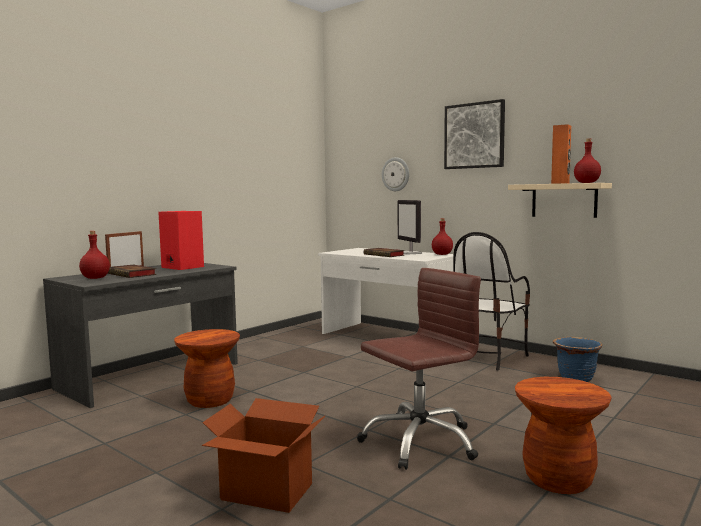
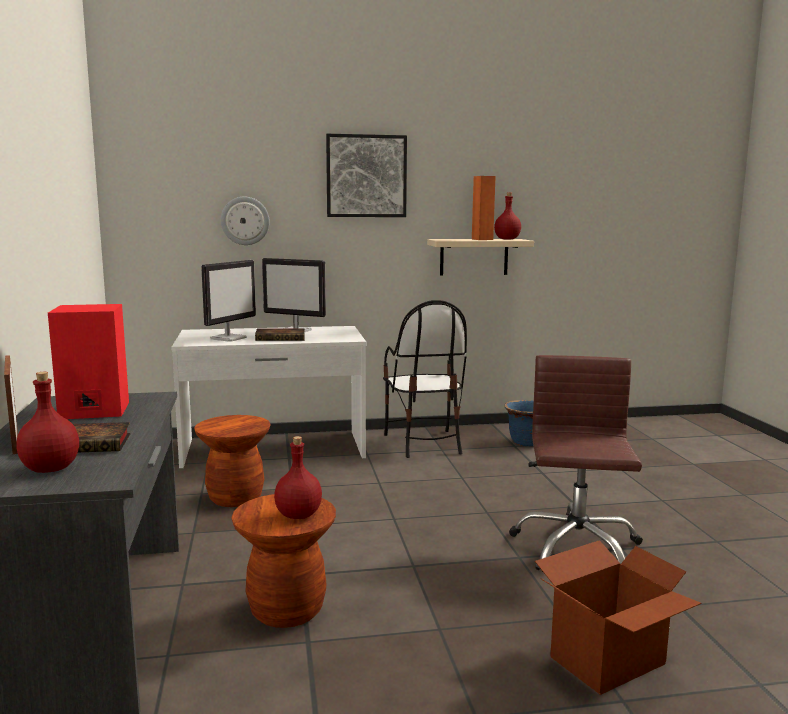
camera: 50 degrees left, 5 degrees up
red bottle [432,218,453,255] -> red bottle moved to [274,436,322,519]
brown stool [515,377,612,494] -> brown stool moved to [194,415,271,507]
none -> monitor [201,260,256,342]

